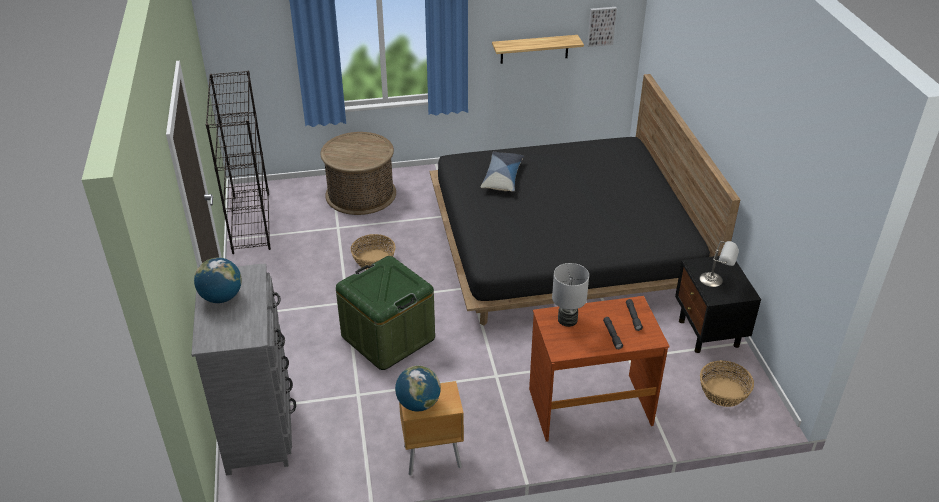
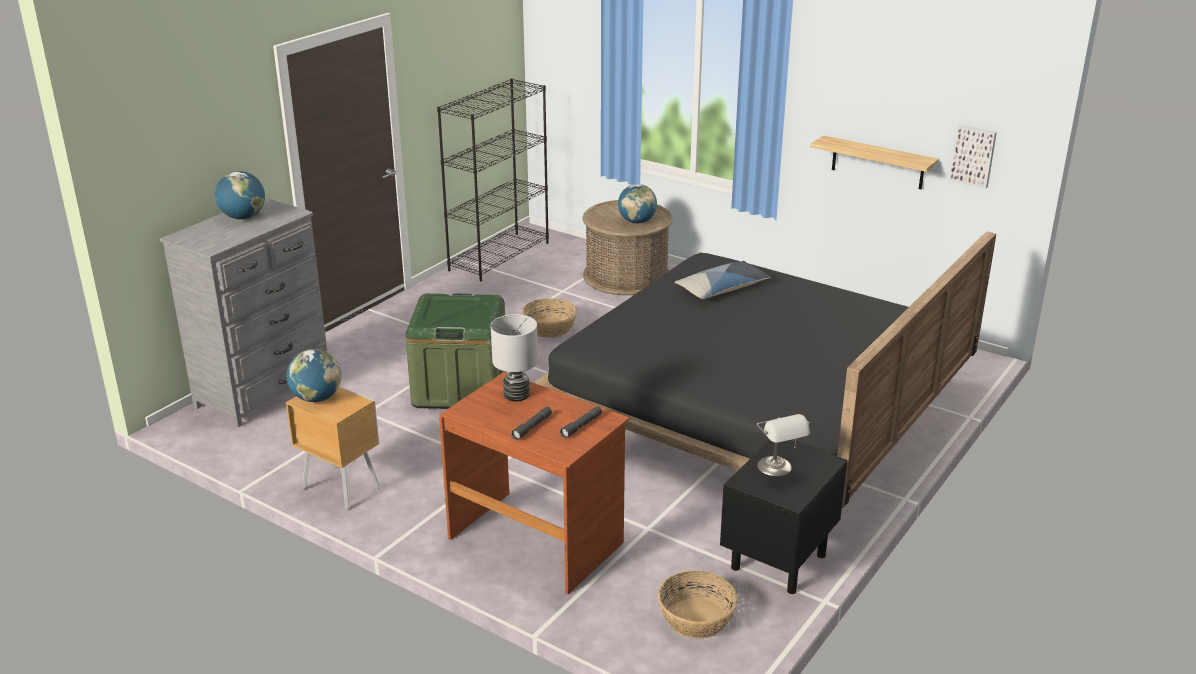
camera: 45 degrees right, 10 degrees down
none -> globe [618,184,657,223]

